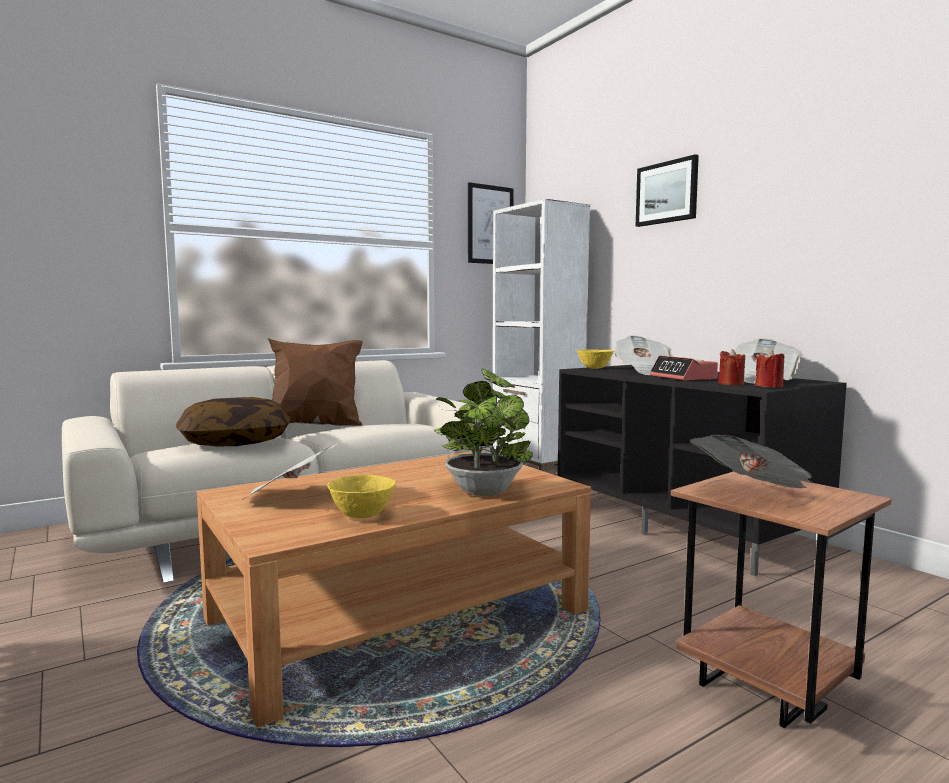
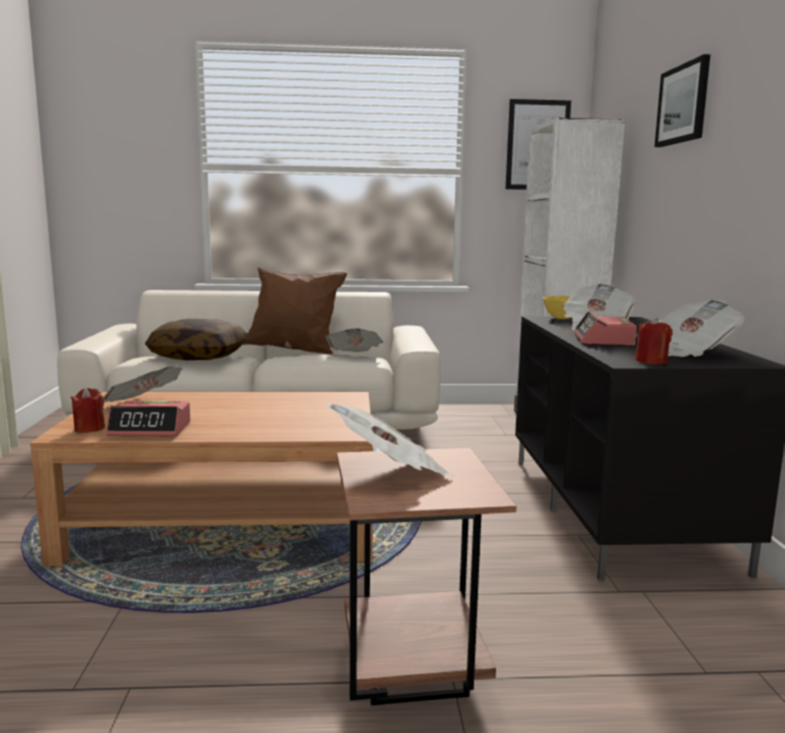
camera: 30 degrees right, 5 degrees up
yellow bowl [327,475,396,518] -> alarm clock [106,401,190,436]
potted plant [434,368,533,496] -> none
red candle [719,349,745,385] -> red candle moved to [71,388,105,433]
none -> newspaper [325,328,383,352]

